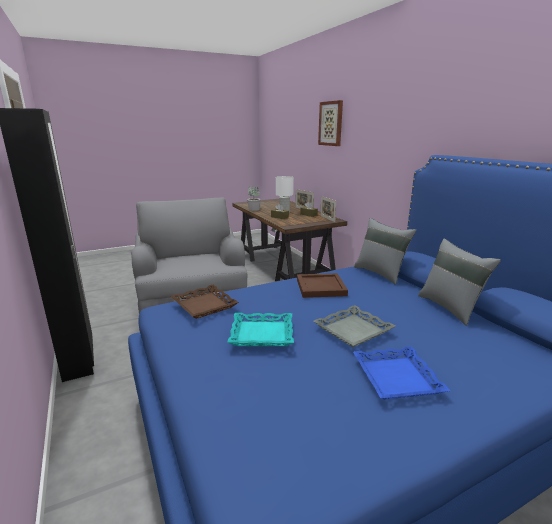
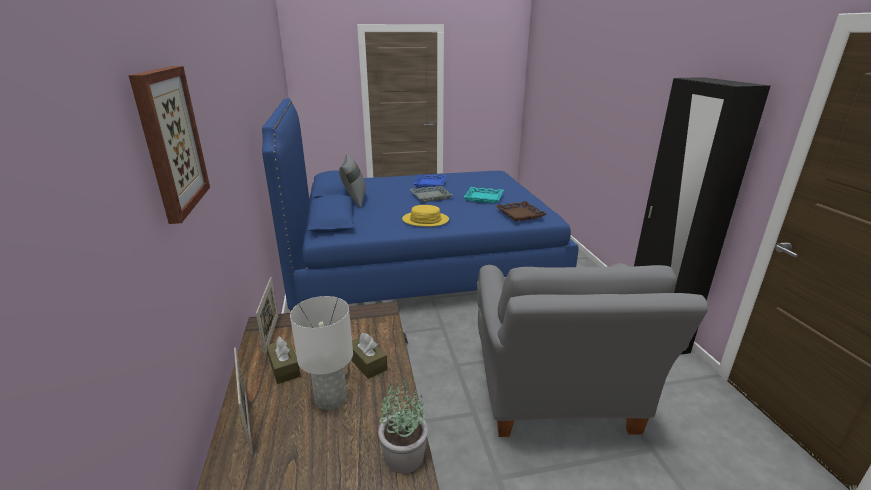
camera: 165 degrees left, 5 degrees up
brown tray [297,273,348,298] -> yellow hat [402,205,449,227]
grey pillow [354,218,416,285] -> none

